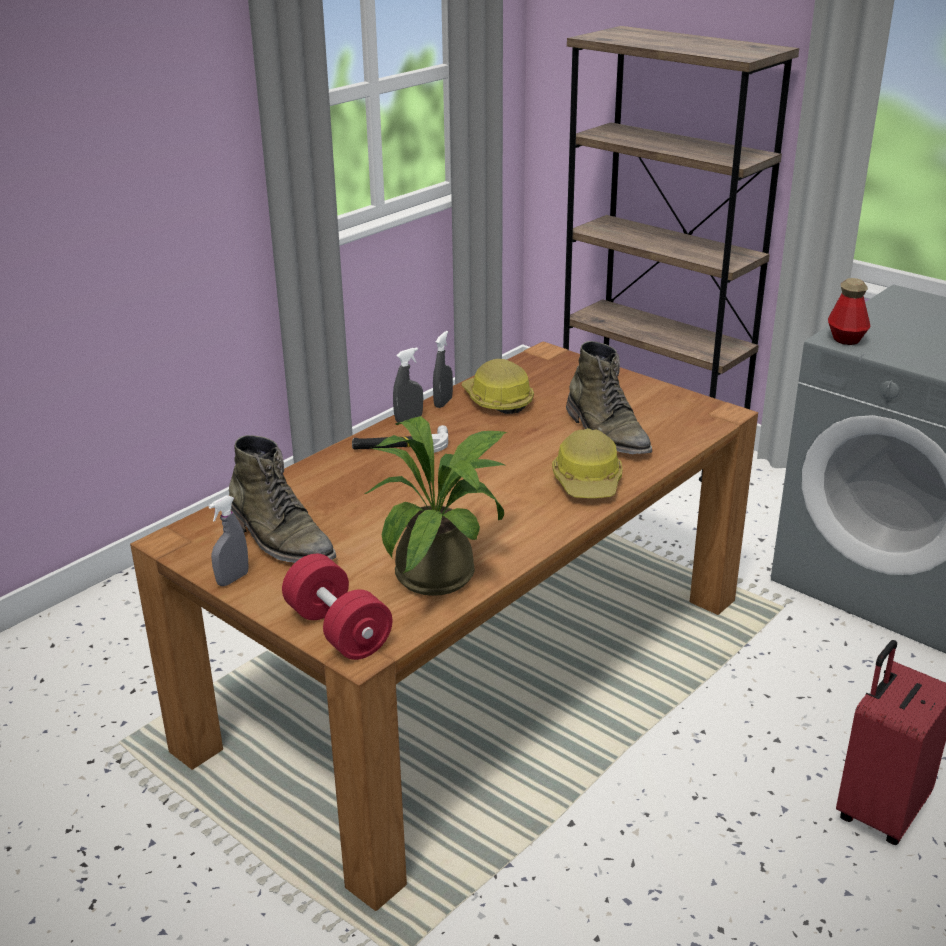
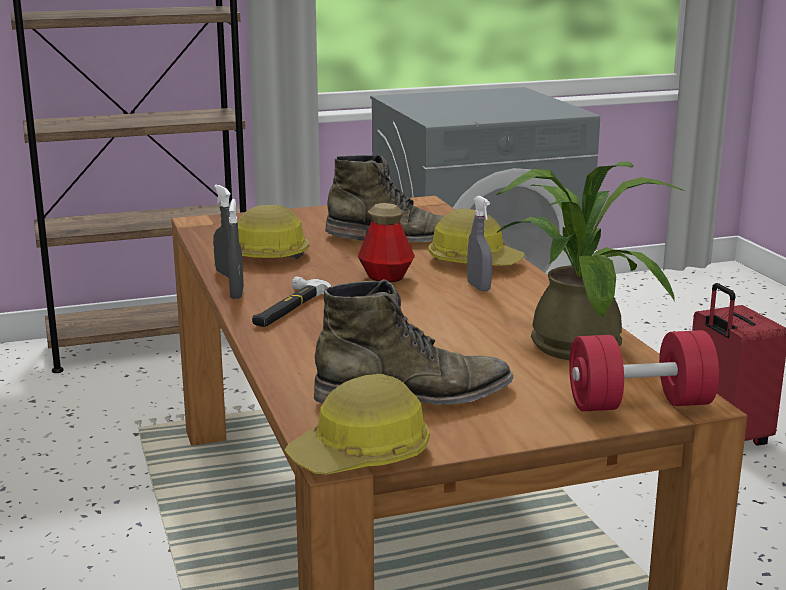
camera: 60 degrees left, 10 degrees down
grey spray bottle [208,495,248,586] -> grey spray bottle moved to [467,196,492,291]
bottle [828,278,871,345] -> bottle moved to [358,203,415,282]
none -> hard hat [284,374,430,474]

